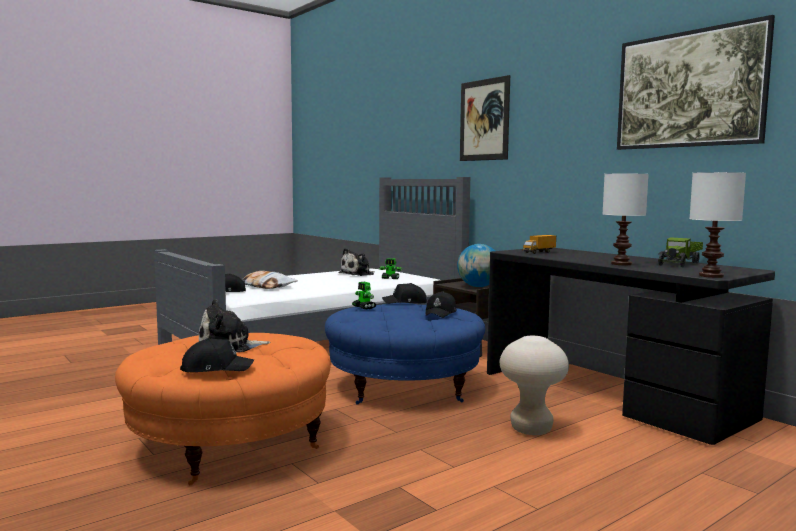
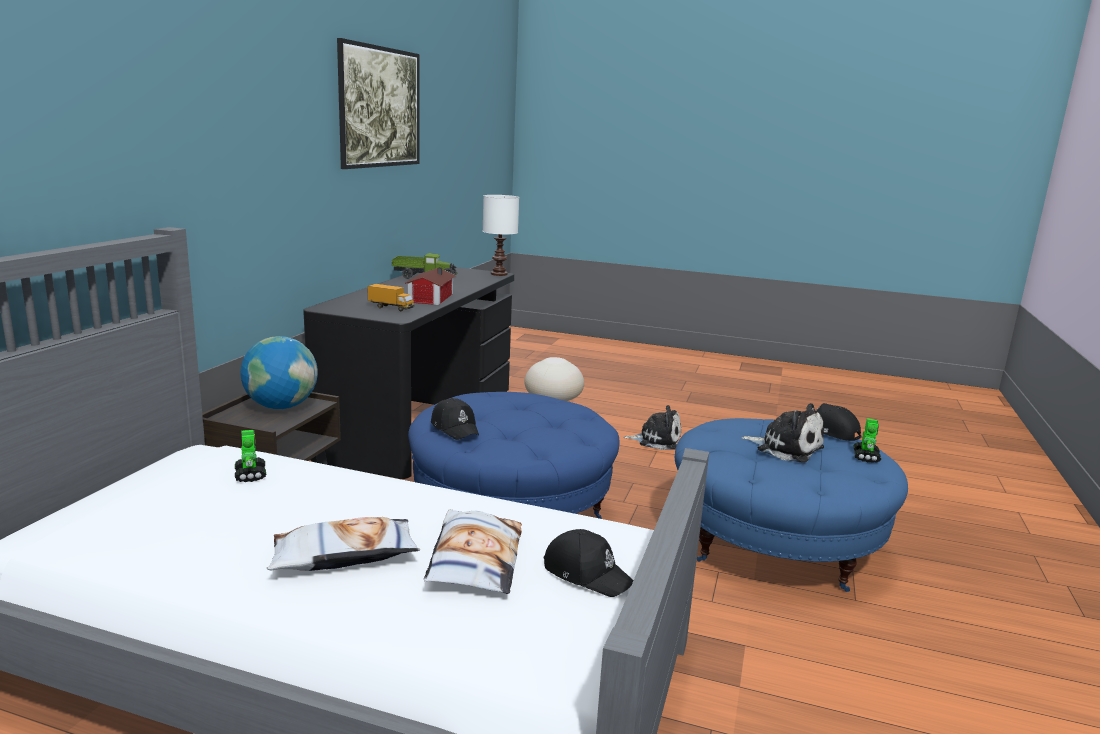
camera: 125 degrees left, 10 degrees up
orange ottoman [115,333,331,486] -> blue ottoman [675,418,908,592]
plush toy [339,248,374,276] -> plush toy moved to [623,405,681,450]
toy robot [352,282,376,309] -> toy robot moved to [853,418,881,463]
black cap [426,291,457,318] -> none
picture [460,75,510,161] -> none
white table lamp [603,174,649,265] -> none
none -> pillow [267,517,420,571]
none -> toy house [405,267,456,305]

